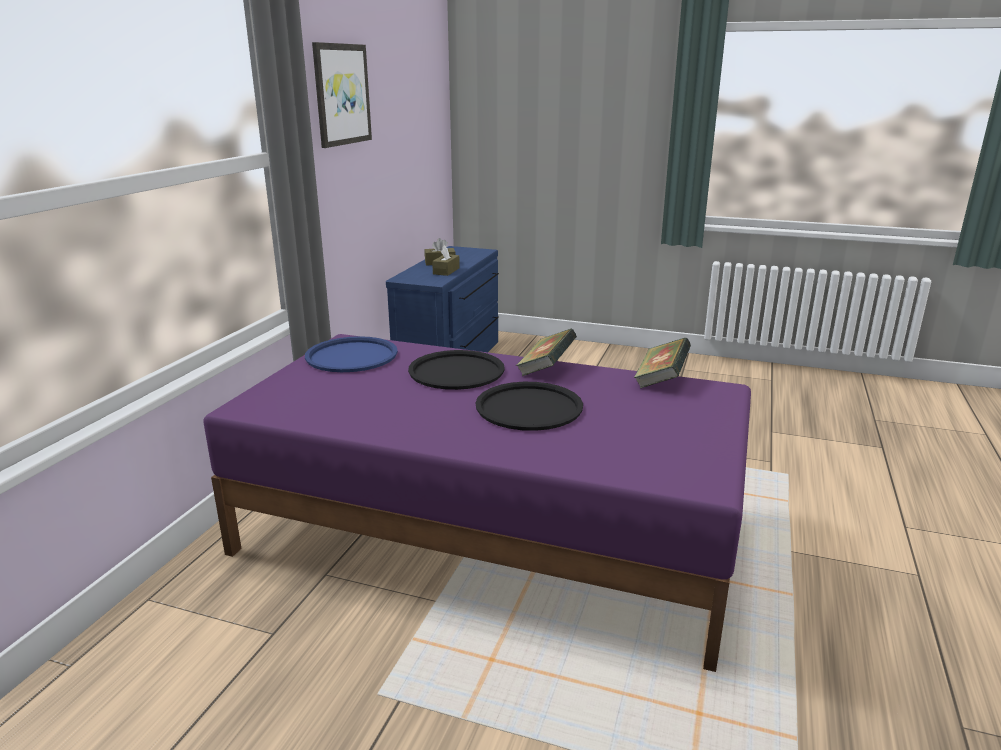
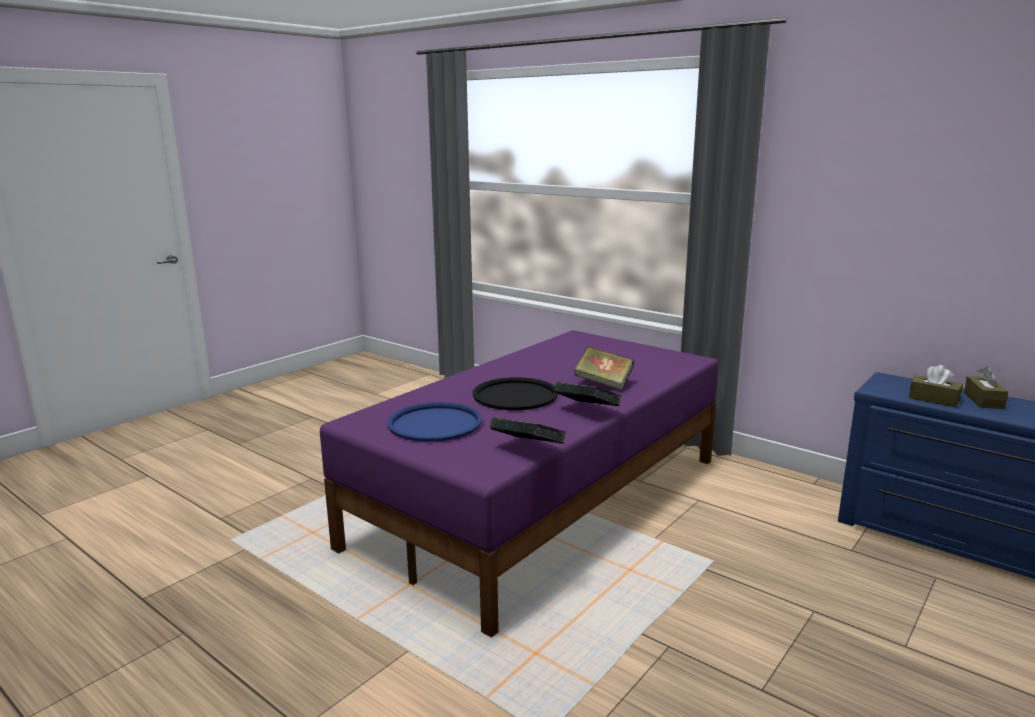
camera: 110 degrees right, 5 degrees down
blue tray [305,336,398,372] -> blue tray moved to [387,402,482,442]
picture [312,42,372,148] -> none
black tray [408,350,505,390] -> book [574,346,634,390]

